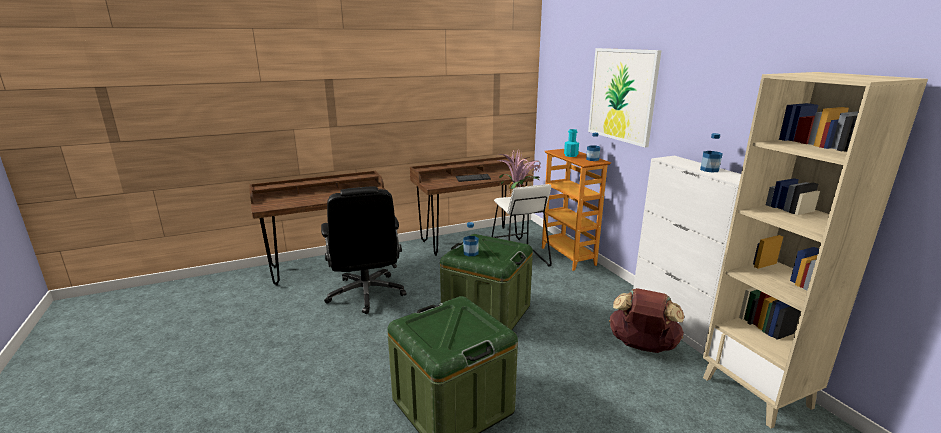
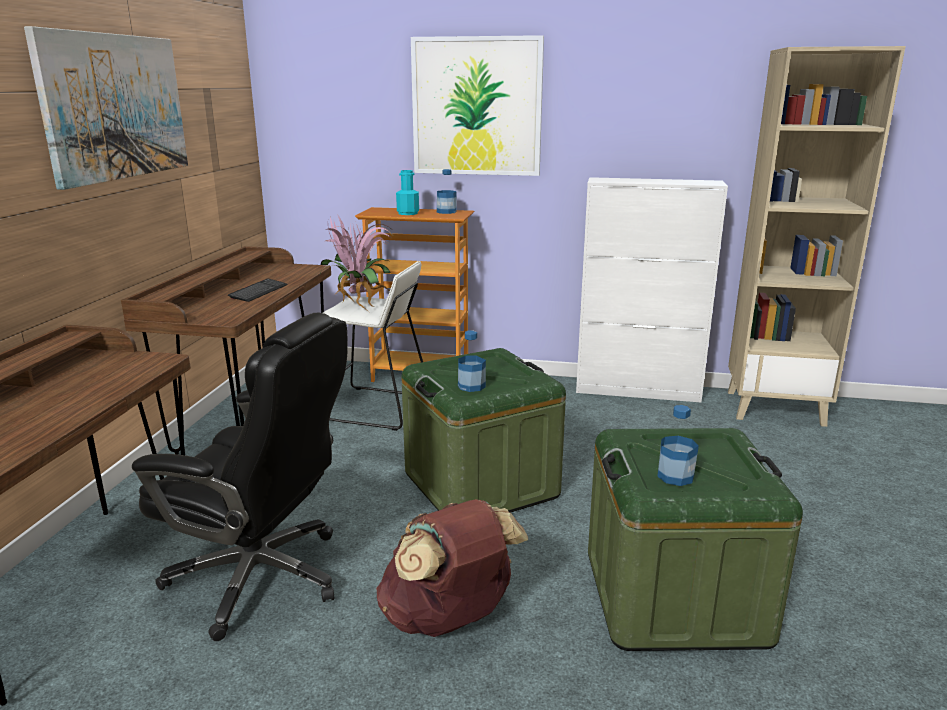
camera: 55 degrees left, 0 degrees up
brown backpack [609,288,684,353] -> brown backpack moved to [376,499,528,637]
bottle [700,133,723,172] -> bottle moved to [657,405,699,486]
none -> picture [24,26,188,190]

